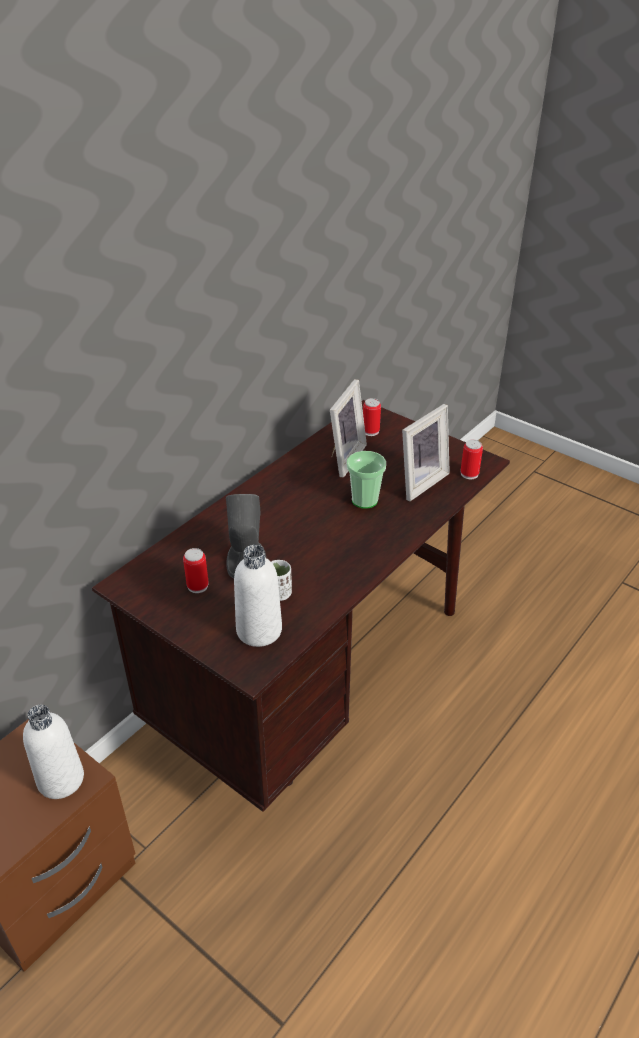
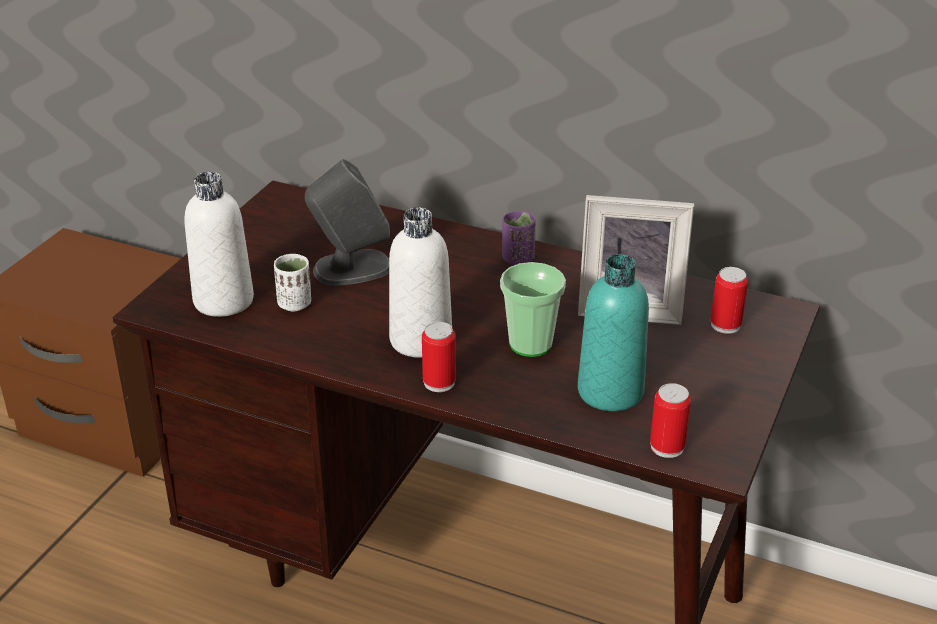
camera: 75 degrees right, 5 degrees down
white bottle [23,705,84,799] -> white bottle moved to [389,207,452,358]
can [183,548,209,593] -> can moved to [422,322,456,392]
picture frame [402,404,450,501] -> turquoise bottle [578,254,649,411]
none -> purple cup [502,211,536,265]

